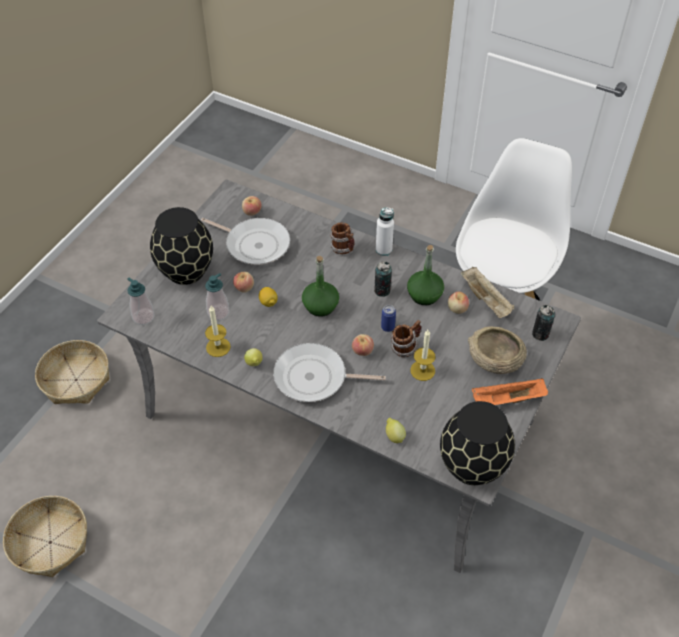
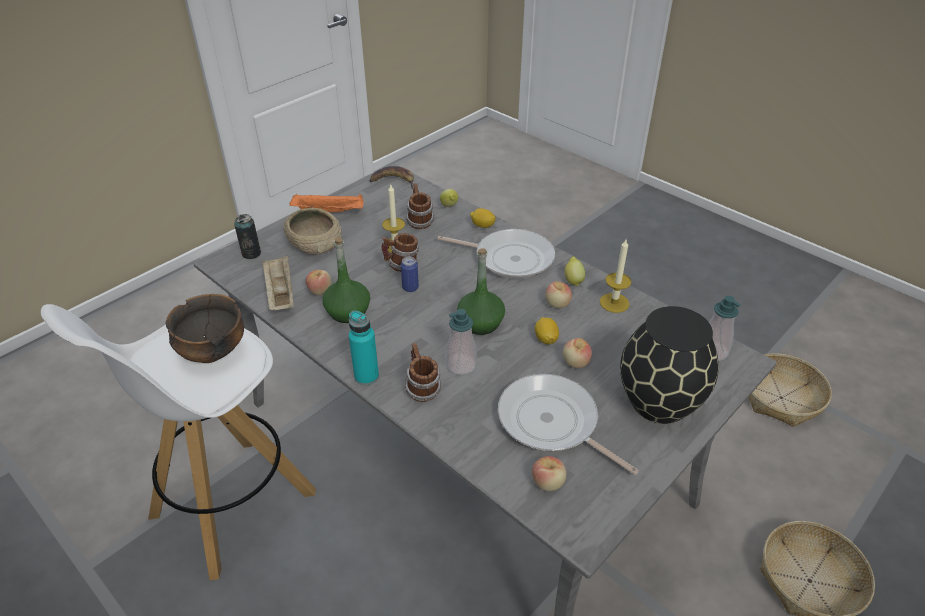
camera: 165 degrees left, 10 degrees down
soap dispenser [205,273,229,321] -> soap dispenser moved to [446,309,477,375]
apple [352,334,374,356] -> apple moved to [545,281,572,308]
can [374,262,392,297] -> none
white bottle [376,207,394,256] -> turquoise bottle [349,310,379,385]
black vase [440,401,515,485] -> banana [369,166,414,189]
none -> bowl [165,294,244,363]
none -> mug [406,183,434,229]
none -> lemon [470,208,496,228]

